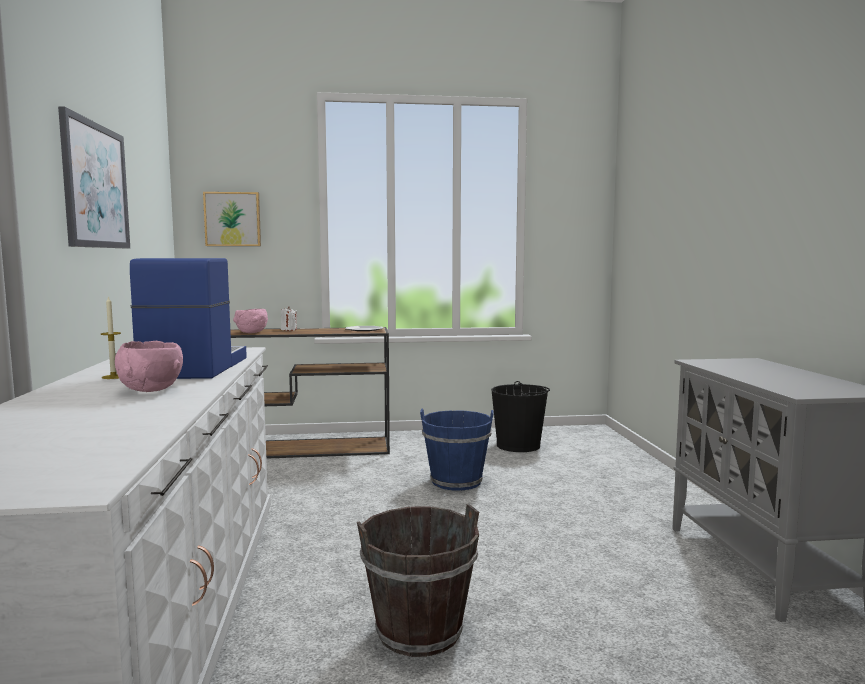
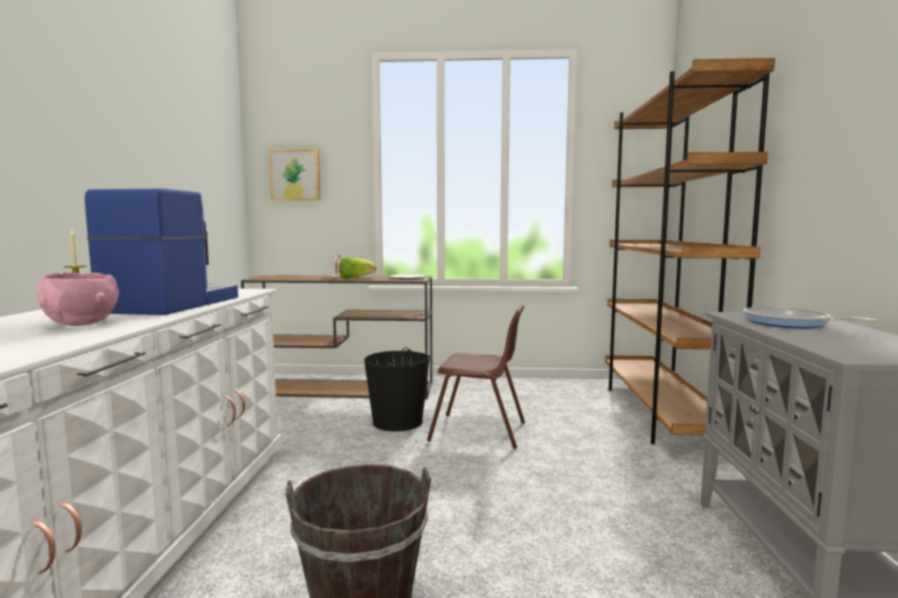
camera: 10 degrees right, 0 degrees up
picture [58,106,130,248] -> none
pink bowl [233,309,268,333] -> none
blue bucket [420,409,494,491] -> brown chair [427,305,525,449]
black bucket [491,381,550,452] -> black bucket moved to [364,347,431,432]
none -> lettuce [339,257,376,279]
none -> brown bookcase [605,58,775,444]
none -> frying pan [744,307,877,328]

